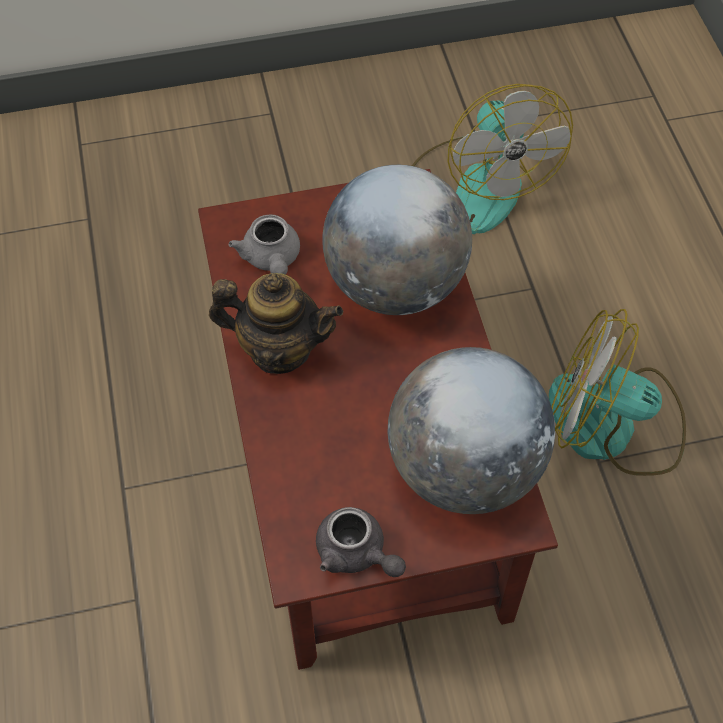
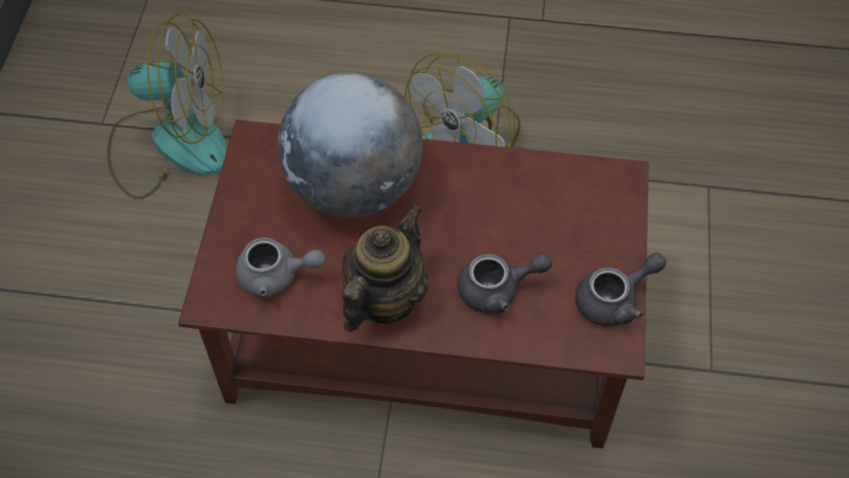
camera: 70 degrees left, 0 degrees up
globe [388,347,555,514] -> none
none -> grey teapot [457,253,552,314]

